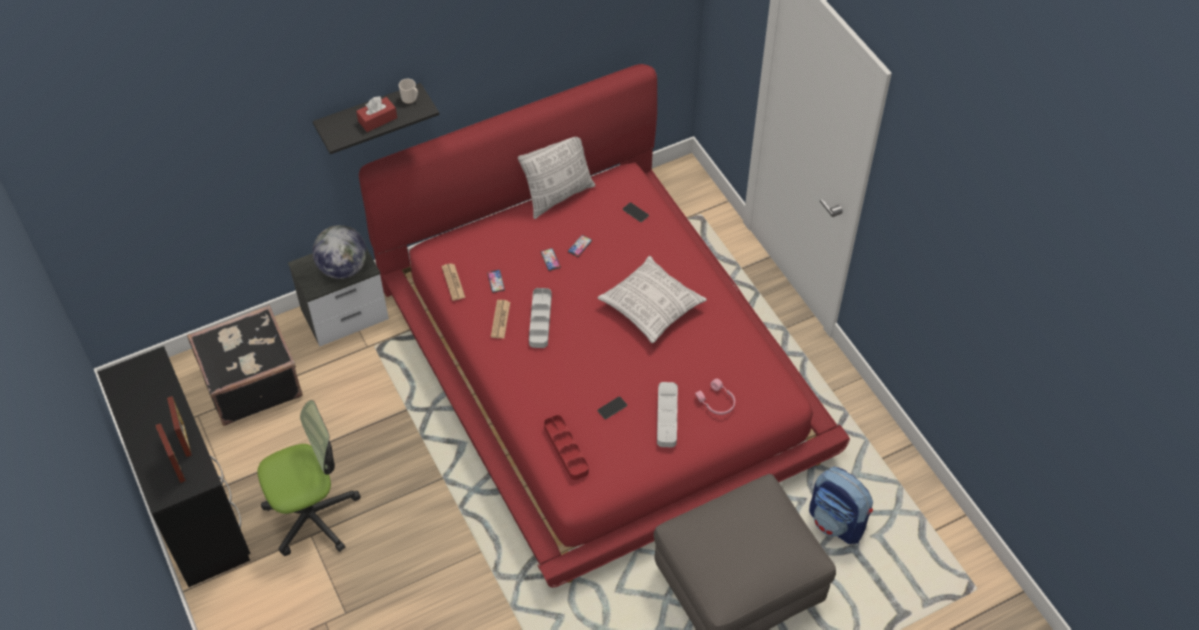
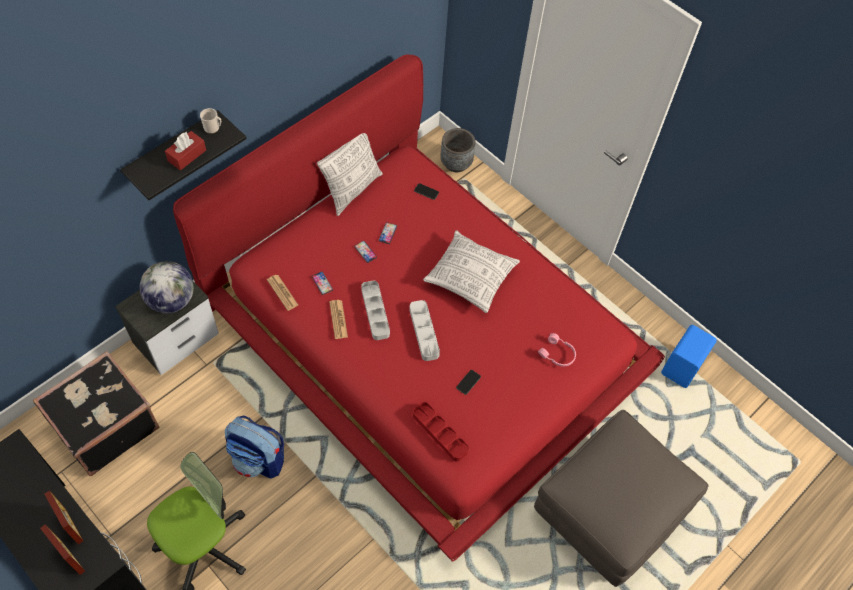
camera: 20 degrees left, 5 degrees up
grey tray [657,382,678,447] -> grey tray moved to [409,300,440,361]
backpack [809,466,873,544] -> backpack moved to [225,415,284,479]
none -> grey planter [440,128,476,172]
none -> blue speaker [661,325,717,388]

